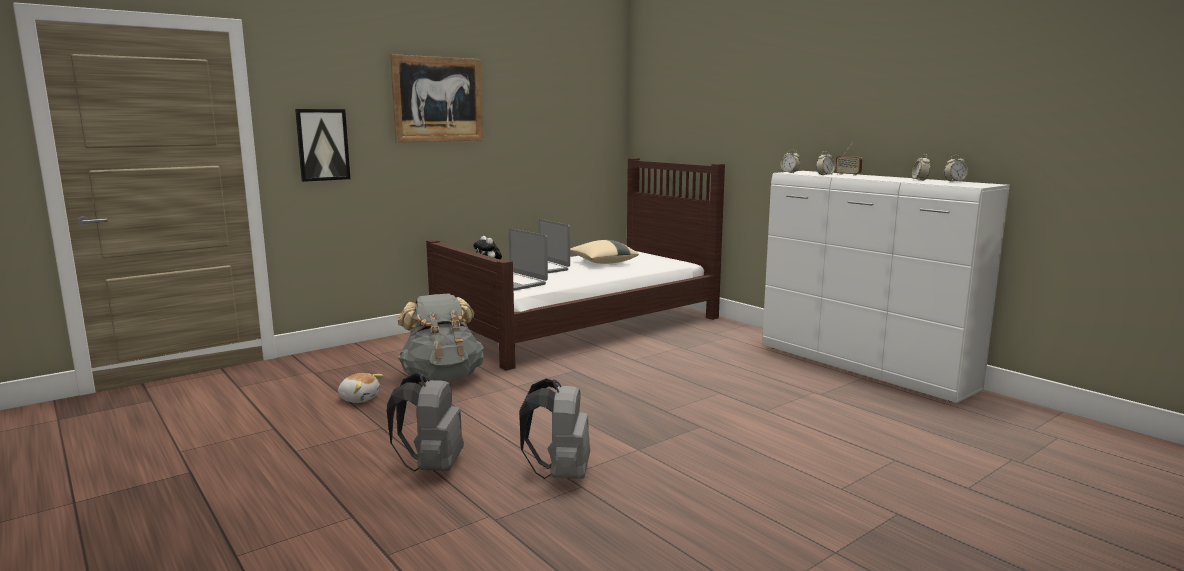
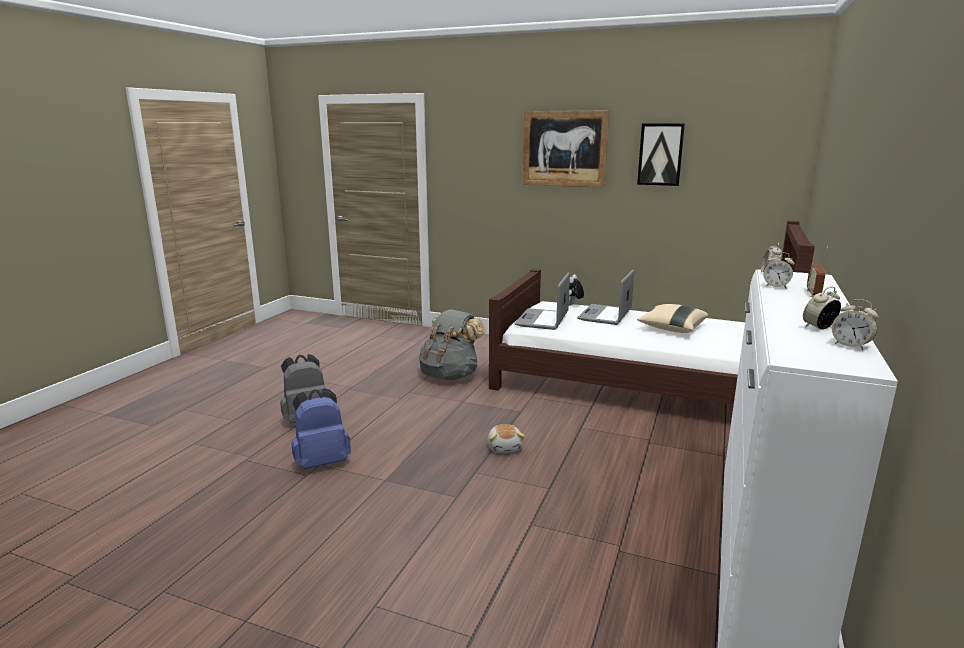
camera: 60 degrees right, 5 degrees up
picture [295,109,350,182] -> picture moved to [637,123,685,186]
plush toy [338,373,384,403] -> plush toy moved to [488,424,525,453]
grey backpack [519,379,590,479] -> blue backpack [292,388,351,469]

